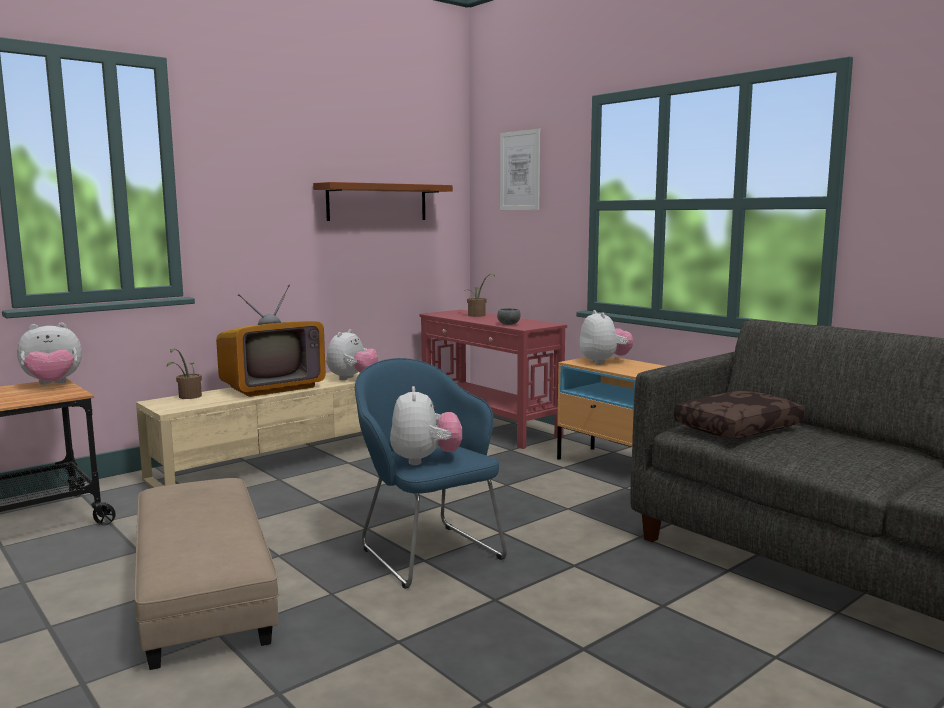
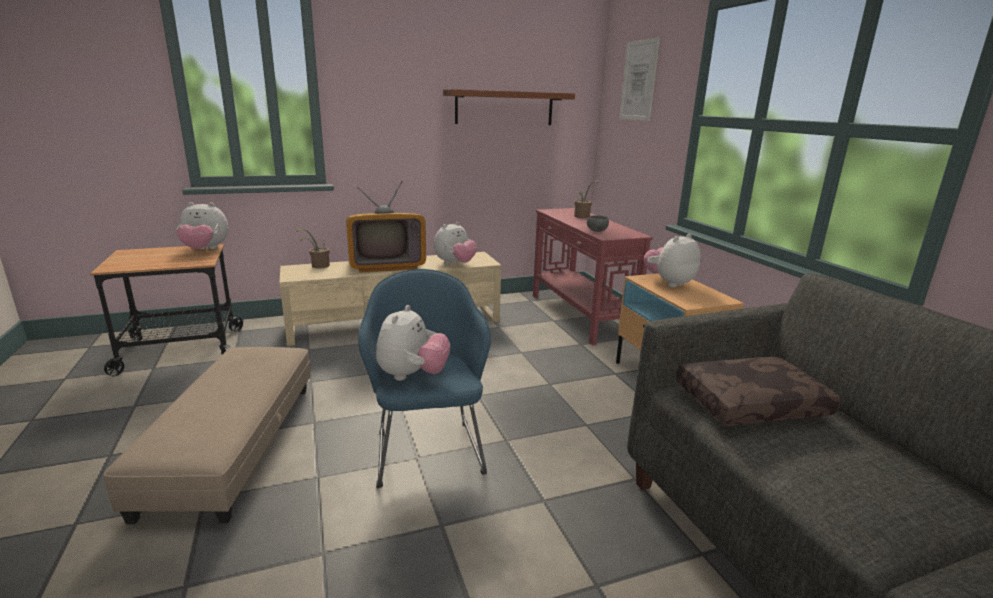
camera: 20 degrees right, 10 degrees up
plush toy [580,310,633,365] -> plush toy turned 135 degrees counterclockwise [644,234,701,287]

